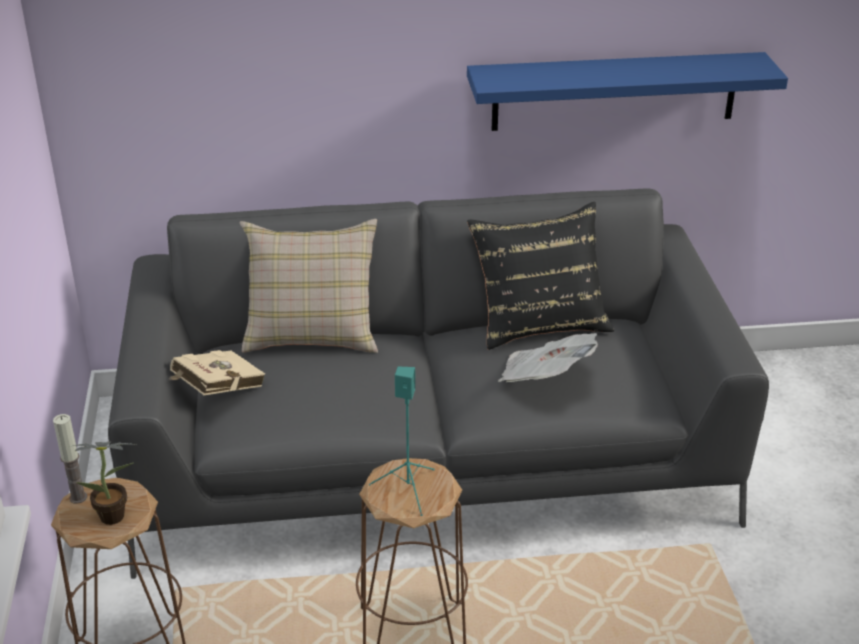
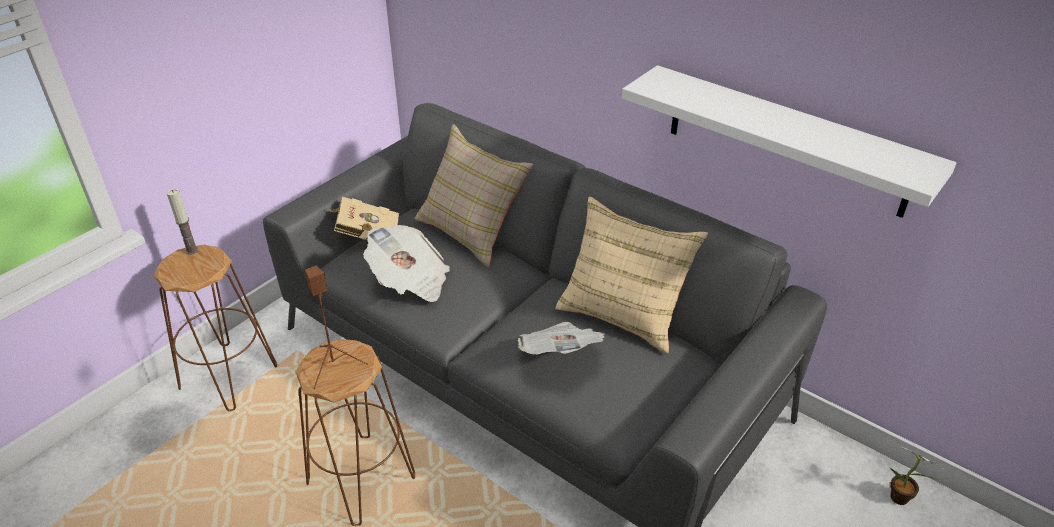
camera: 45 degrees right, 5 degrees up
potted plant [68,442,136,525] -> potted plant moved to [890,447,942,505]
turquoise speaker [369,367,435,516] -> brown speaker [305,265,368,389]
blue shelf [467,52,788,131] -> white shelf [622,65,957,218]
black pillow [467,202,614,350] -> beige pillow [555,197,708,353]
none -> newspaper [363,225,450,302]

